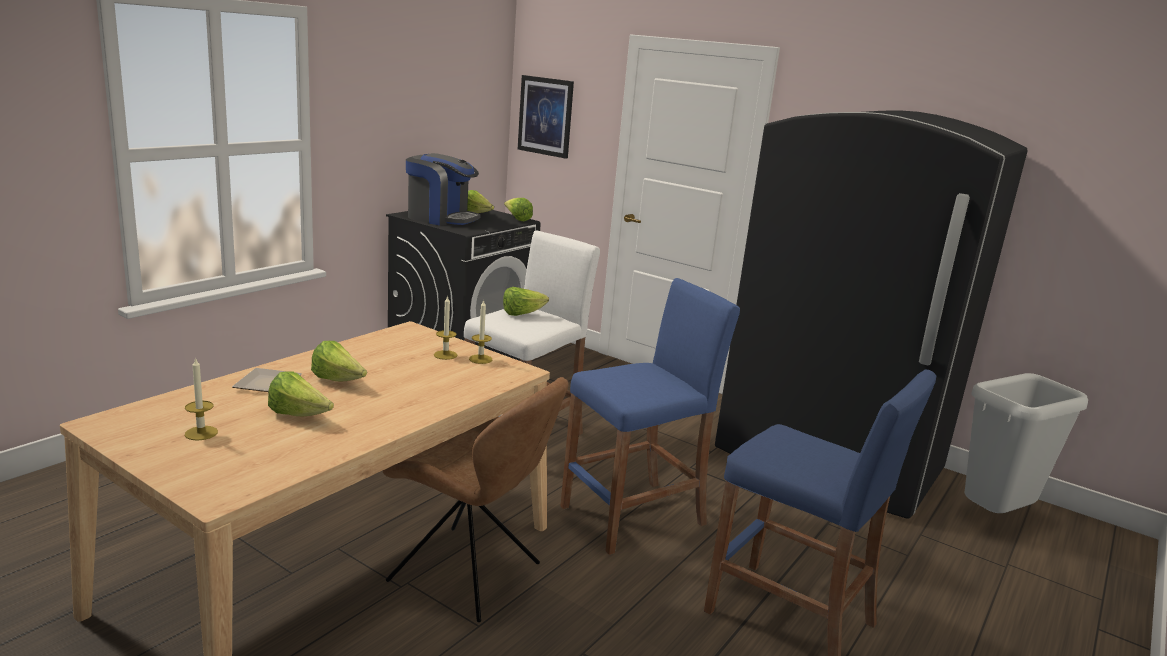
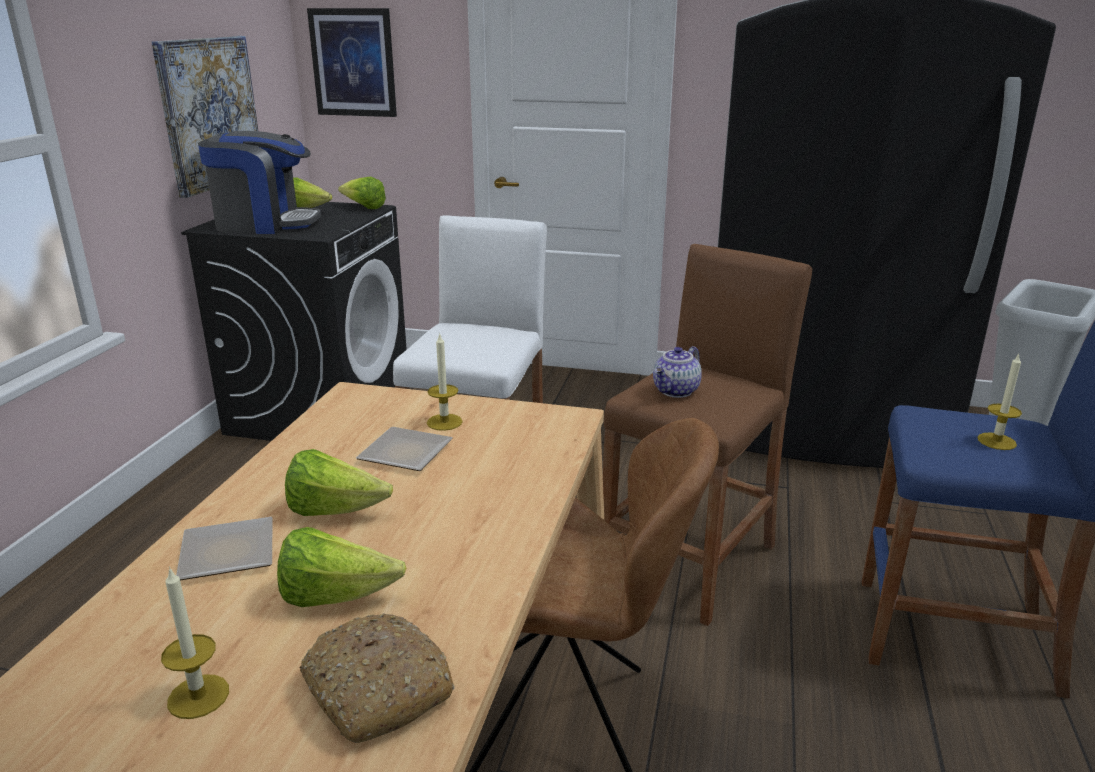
camera: 20 degrees left, 5 degrees up
candle [469,300,492,364] -> candle moved to [977,354,1022,450]
lettuce [503,287,549,316] -> none
blue stool [561,278,740,555] -> brown stool [603,244,812,626]
none -> picture [151,36,258,198]
none -> bread [299,613,455,743]
none -> plate [356,427,453,471]
none -> teapot [653,346,702,398]

